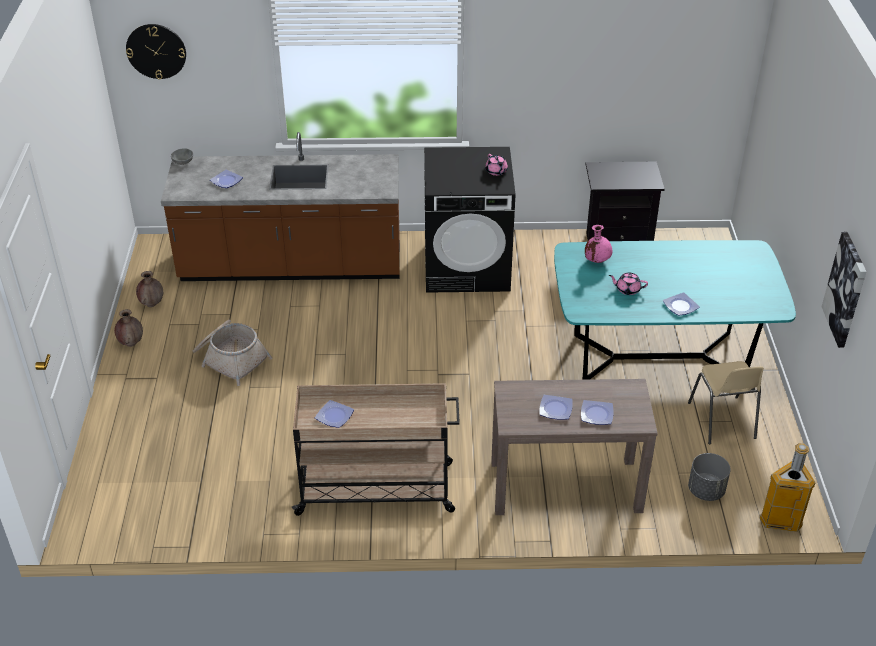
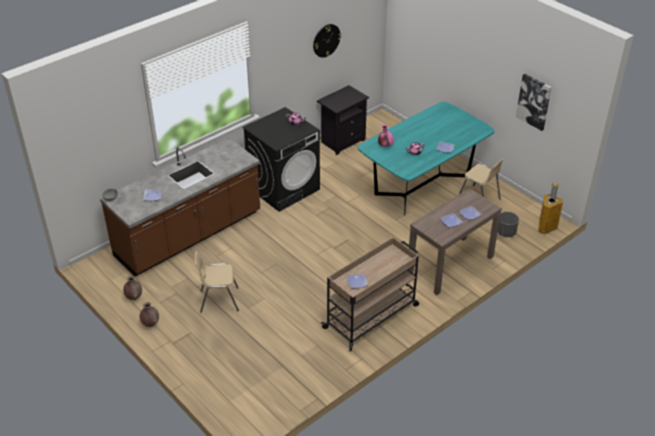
camera: 40 degrees left, 0 degrees up
wall clock [126,24,186,80] -> wall clock moved to [313,24,341,58]
basket [193,320,272,386] -> beige chair [195,251,239,313]

